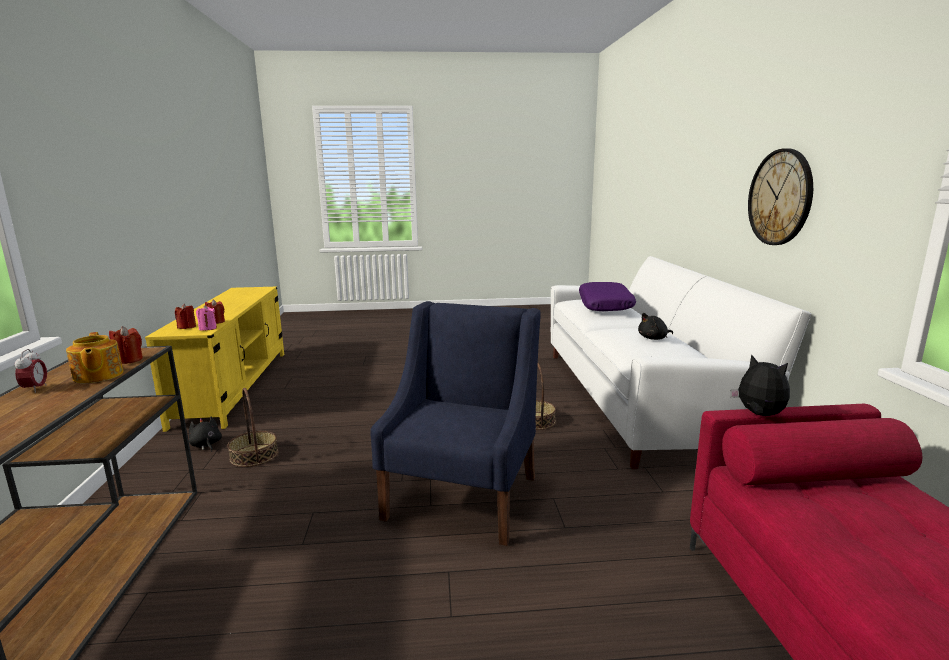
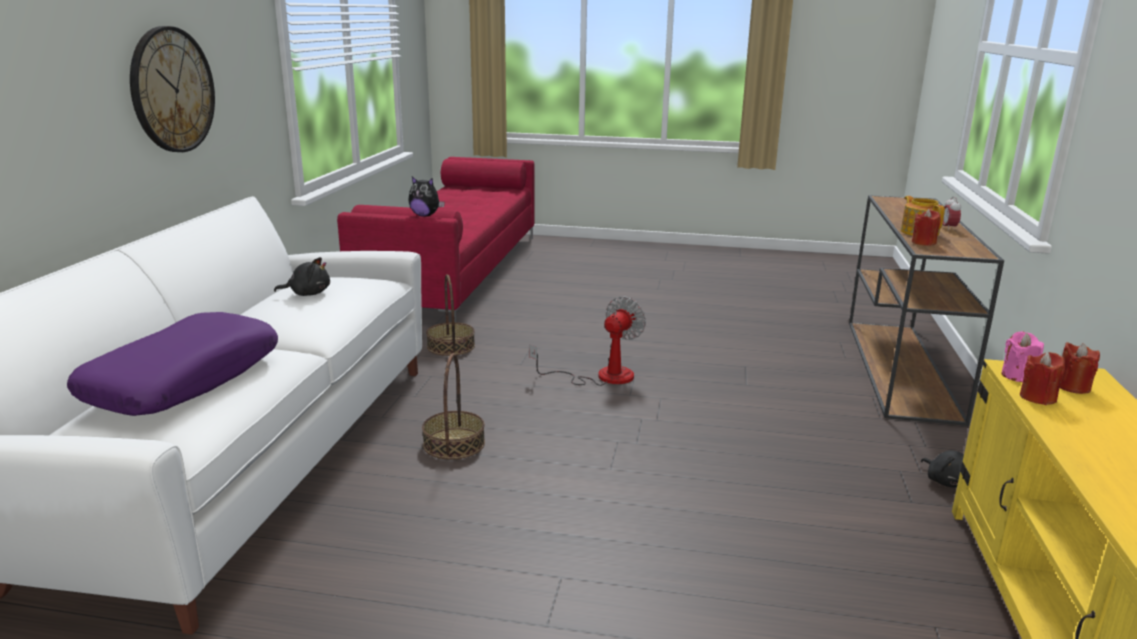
camera: 165 degrees left, 5 degrees up
basket [227,388,278,467] -> basket moved to [426,274,475,356]
blue armchair [370,301,541,546] -> fan [529,296,646,386]
plush toy [730,354,790,416] -> plush toy turned 45 degrees counterclockwise [408,177,445,217]

